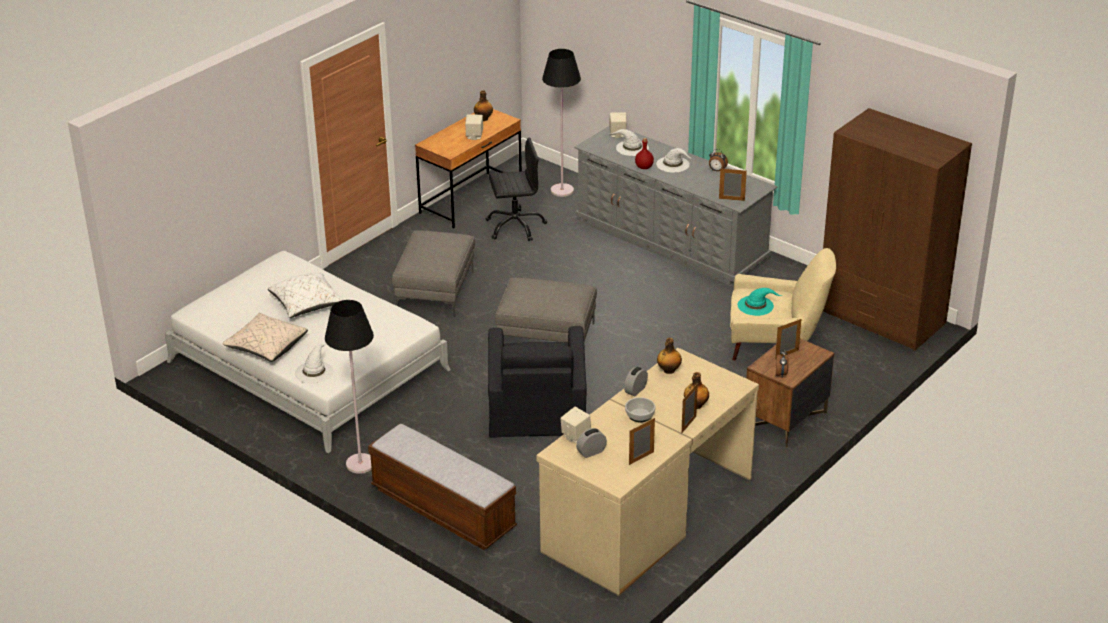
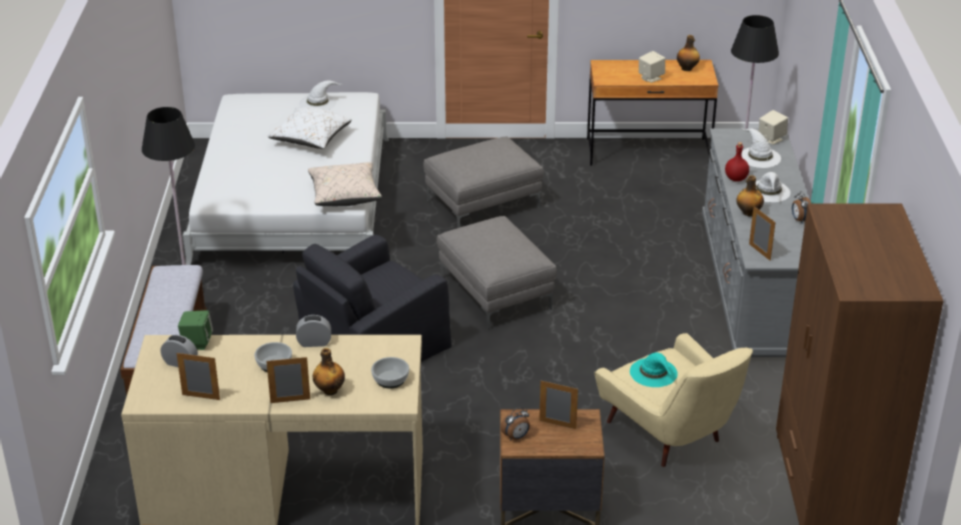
camera: 50 degrees right, 0 degrees up
beige pillow [222,313,308,362] -> beige pillow moved to [308,162,382,206]
white hat [295,343,333,384] -> white hat moved to [299,80,342,110]
black office chair [485,137,547,241] -> none
beige speaker [560,407,591,443] -> green speaker [178,310,213,350]
bottle [657,338,682,374] -> bottle moved to [736,175,764,217]
none -> bowl [371,357,409,388]

